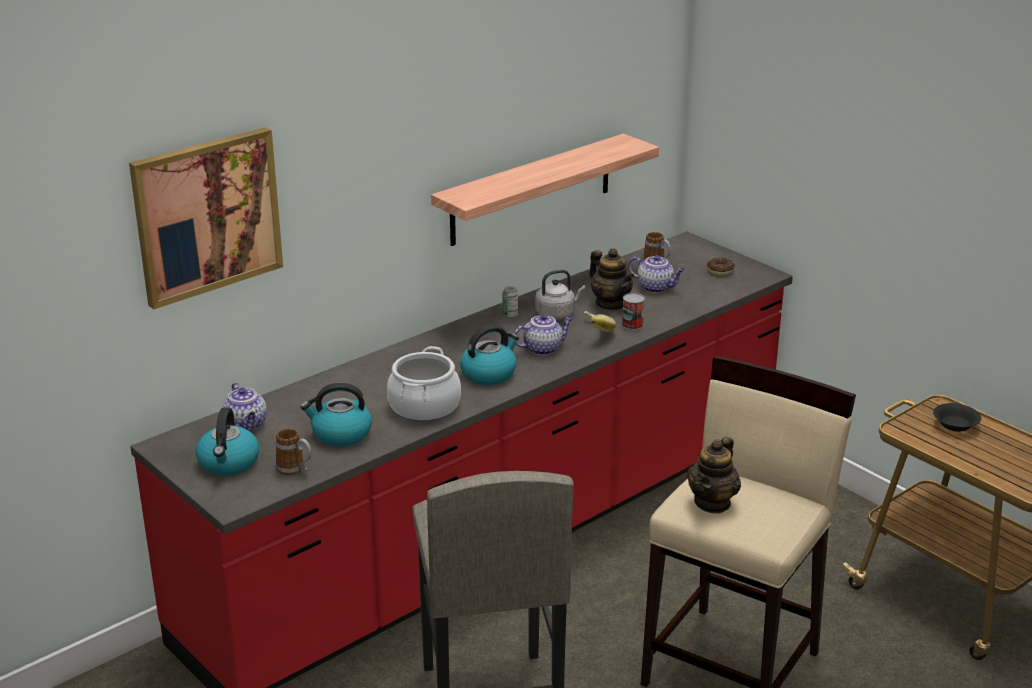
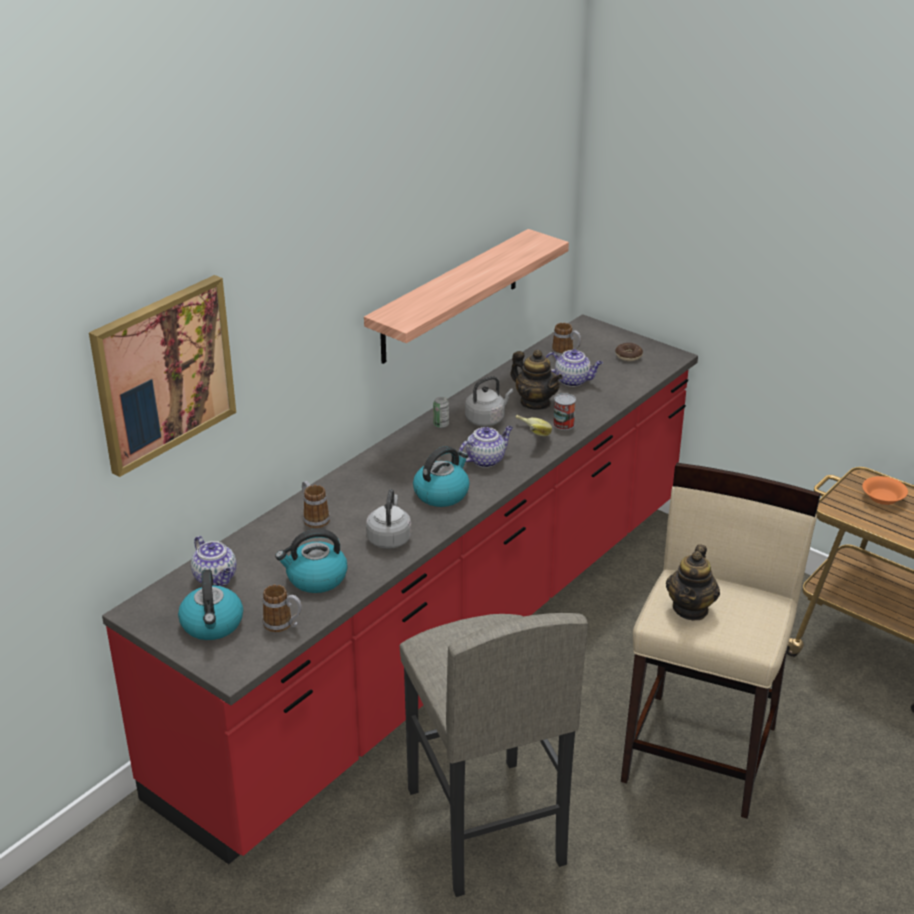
camera: 10 degrees left, 5 degrees up
cooking pot [387,346,461,422] -> grey kettle [366,489,411,549]
black bowl [933,403,981,432] -> orange bowl [862,476,908,505]
none -> mug [302,481,330,528]

